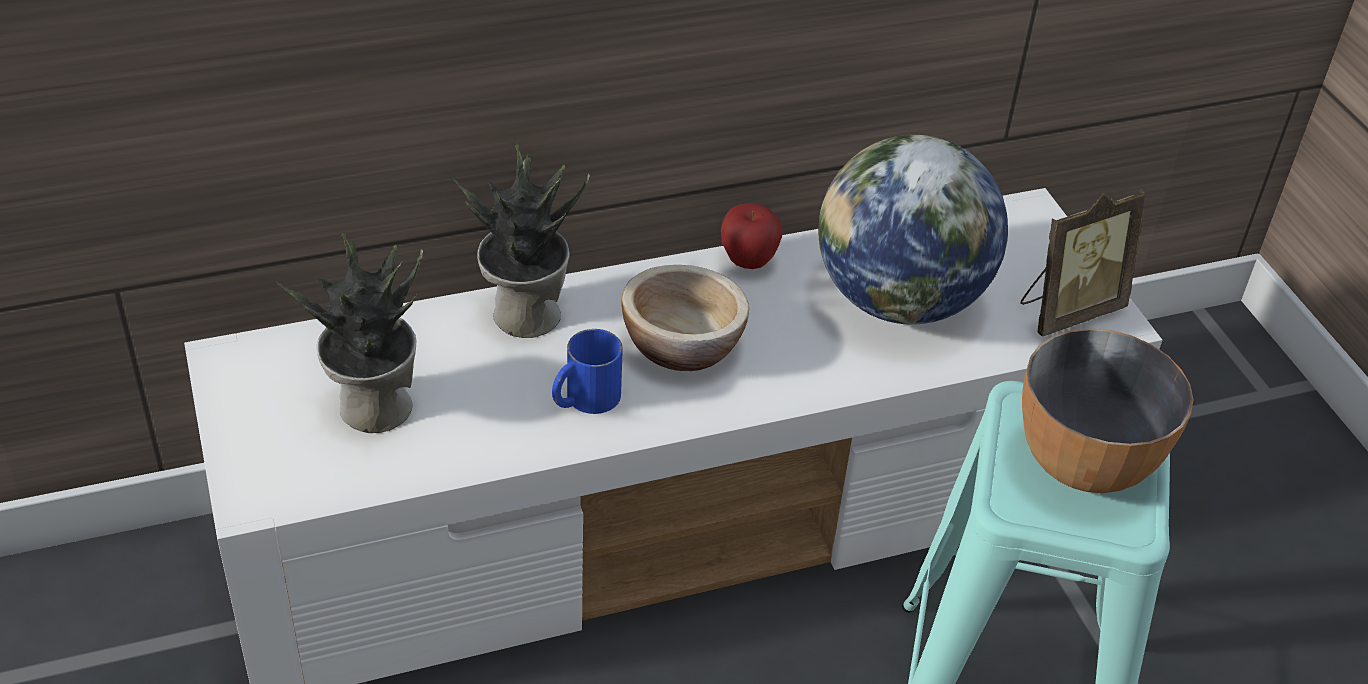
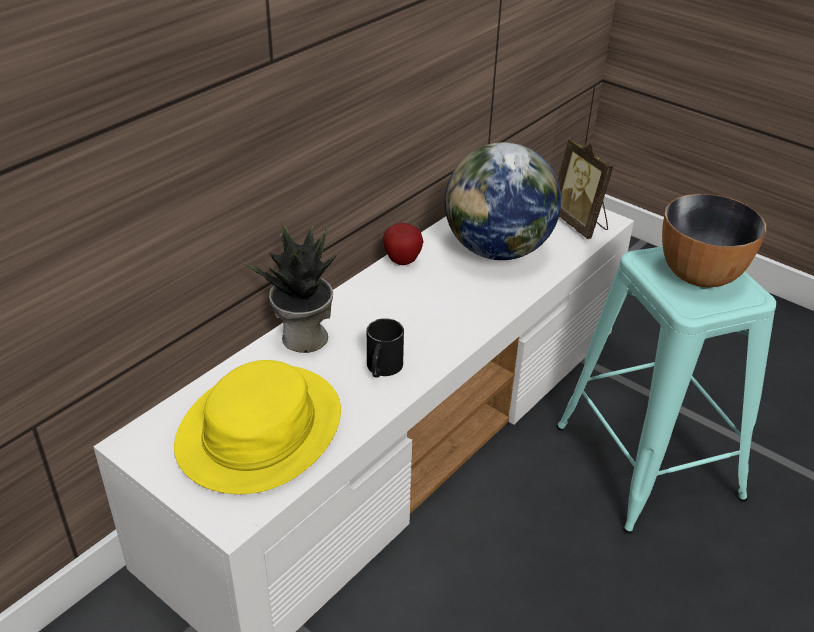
camera: 30 degrees left, 5 degrees down
potted plant [276,233,423,433] -> yellow hat [174,360,341,494]
blue mug [552,329,623,414] -> black mug [367,318,404,378]
bowl [622,265,749,371] -> none
picture frame [1020,190,1146,337] -> picture frame turned 120 degrees clockwise [557,138,613,239]

